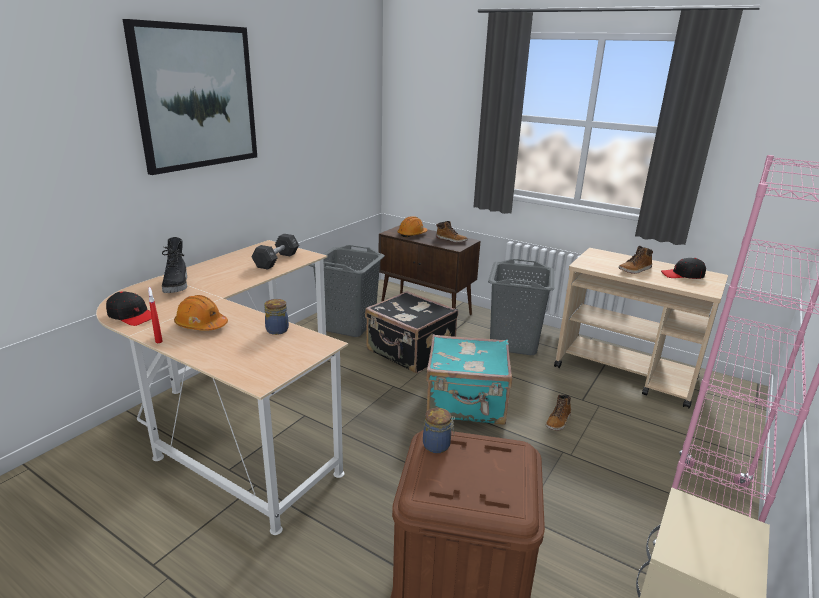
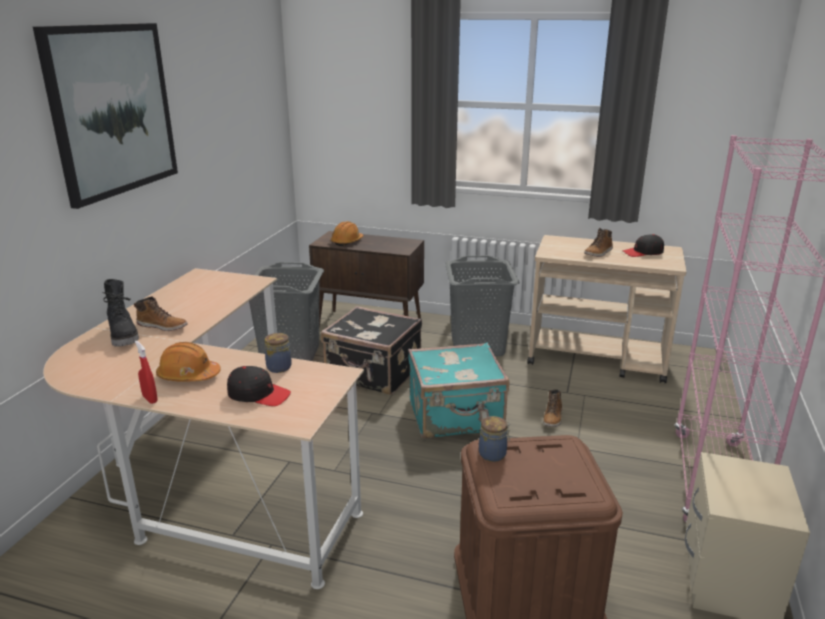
camera: 15 degrees left, 0 degrees up
black cap [106,291,152,326] -> black cap moved to [227,366,291,406]
black dumbbell [252,234,299,269] -> none
boot [436,221,468,243] -> boot moved to [134,297,188,331]

